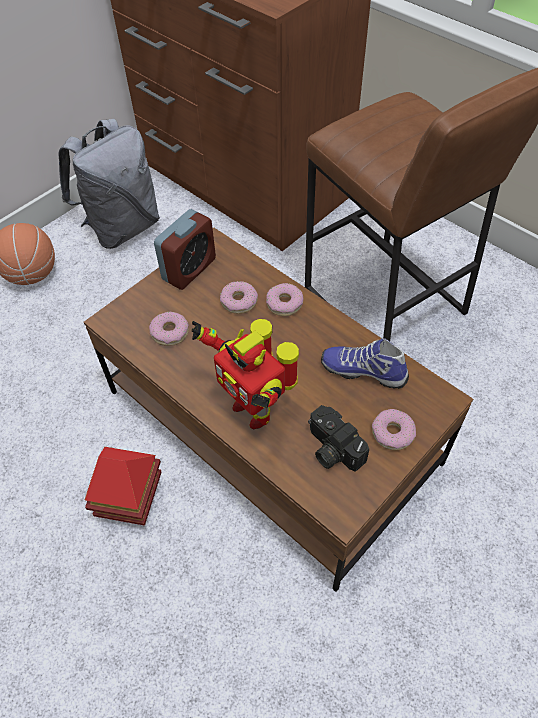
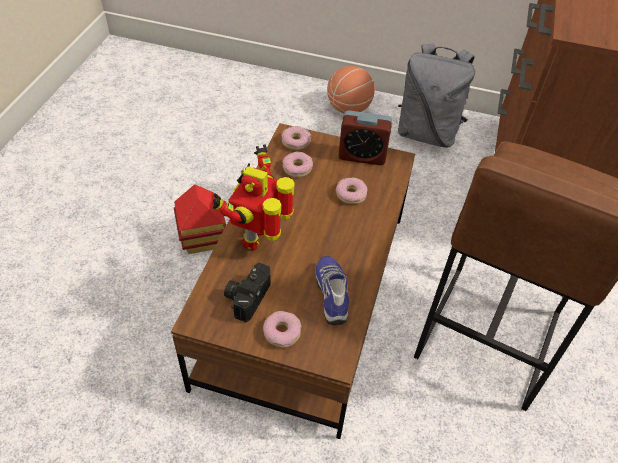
camera: 60 degrees right, 5 degrees down
donut [266,283,303,316] -> donut moved to [281,126,311,150]

